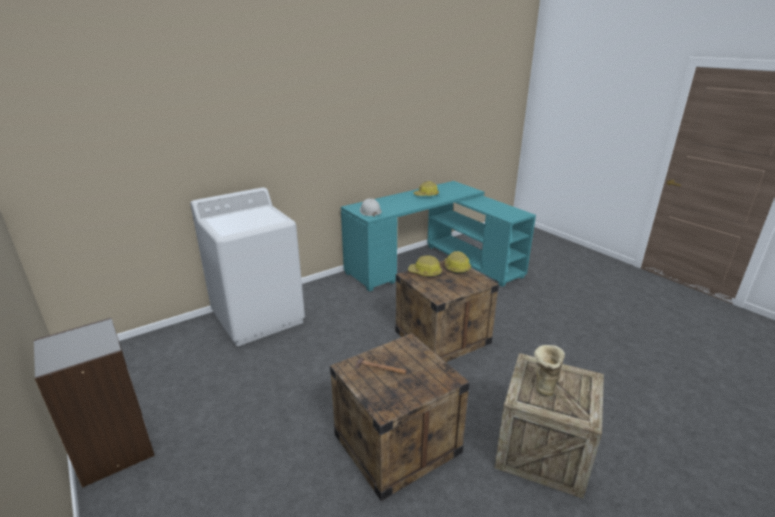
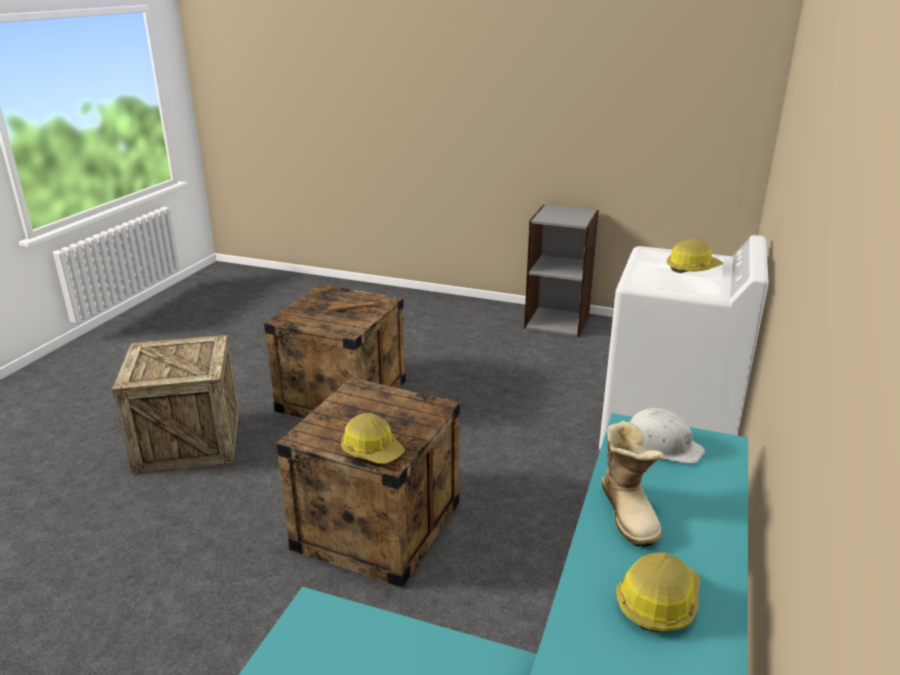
camera: 145 degrees right, 0 degrees up
hard hat [408,255,442,276] -> hard hat moved to [667,239,723,273]
boot [534,345,565,396] -> boot moved to [602,421,664,547]

